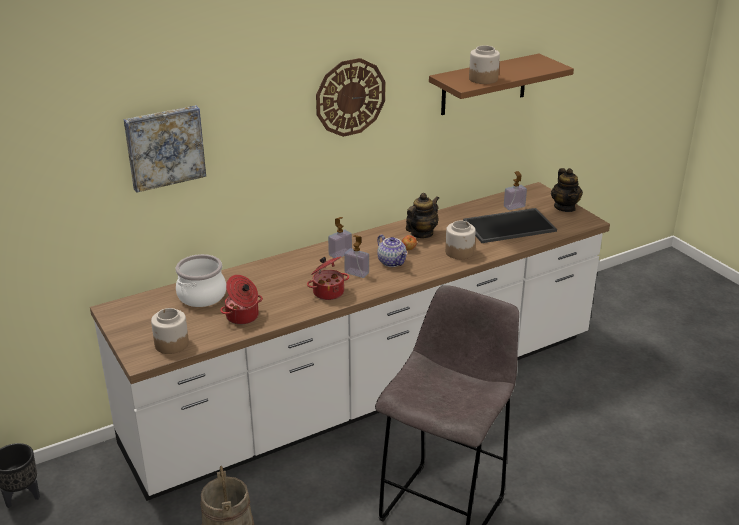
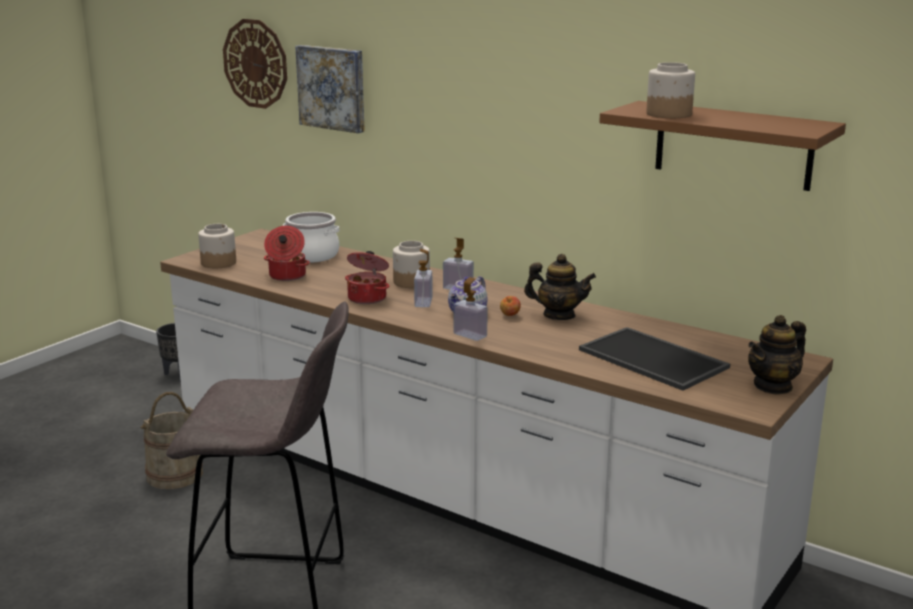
camera: 65 degrees right, 10 degrees down
wall clock [316,58,385,137] -> wall clock moved to [223,19,287,109]
jar [445,220,476,259] -> jar moved to [393,241,430,288]
soap dispenser [504,171,527,210] -> soap dispenser moved to [454,277,488,341]

